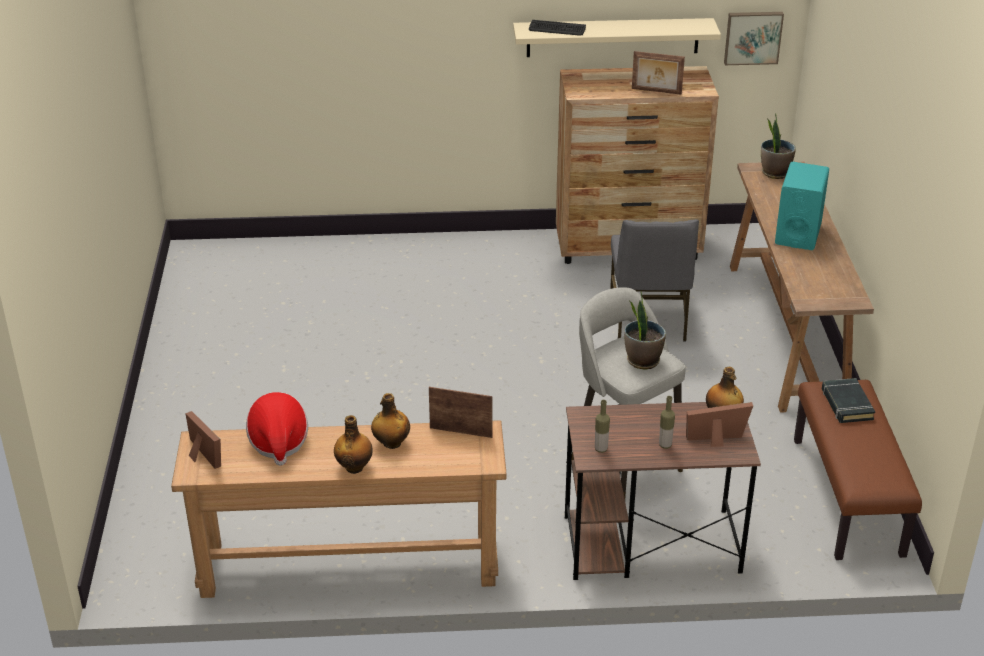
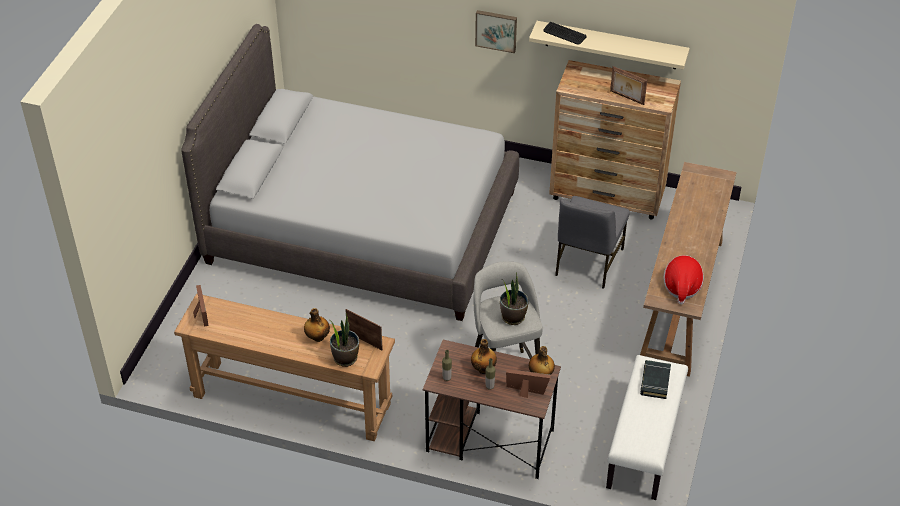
camera: 20 degrees right, 10 degrees up
hat [246,392,308,466] -> hat moved to [664,255,704,305]
bottle [334,415,373,474] -> bottle moved to [471,339,497,374]
picture [724,12,784,65] -> picture moved to [475,10,517,53]
potted plant [761,113,796,179] -> potted plant moved to [330,313,359,367]
turquoise speaker [775,162,829,250] -> none
brown bench [794,380,922,560] -> white bench [606,355,688,500]
none -> grey bed [181,24,519,321]

